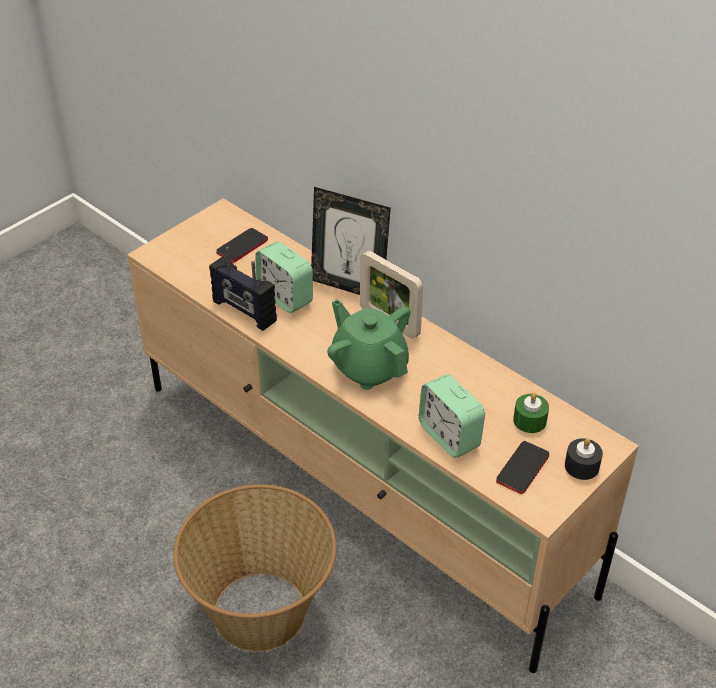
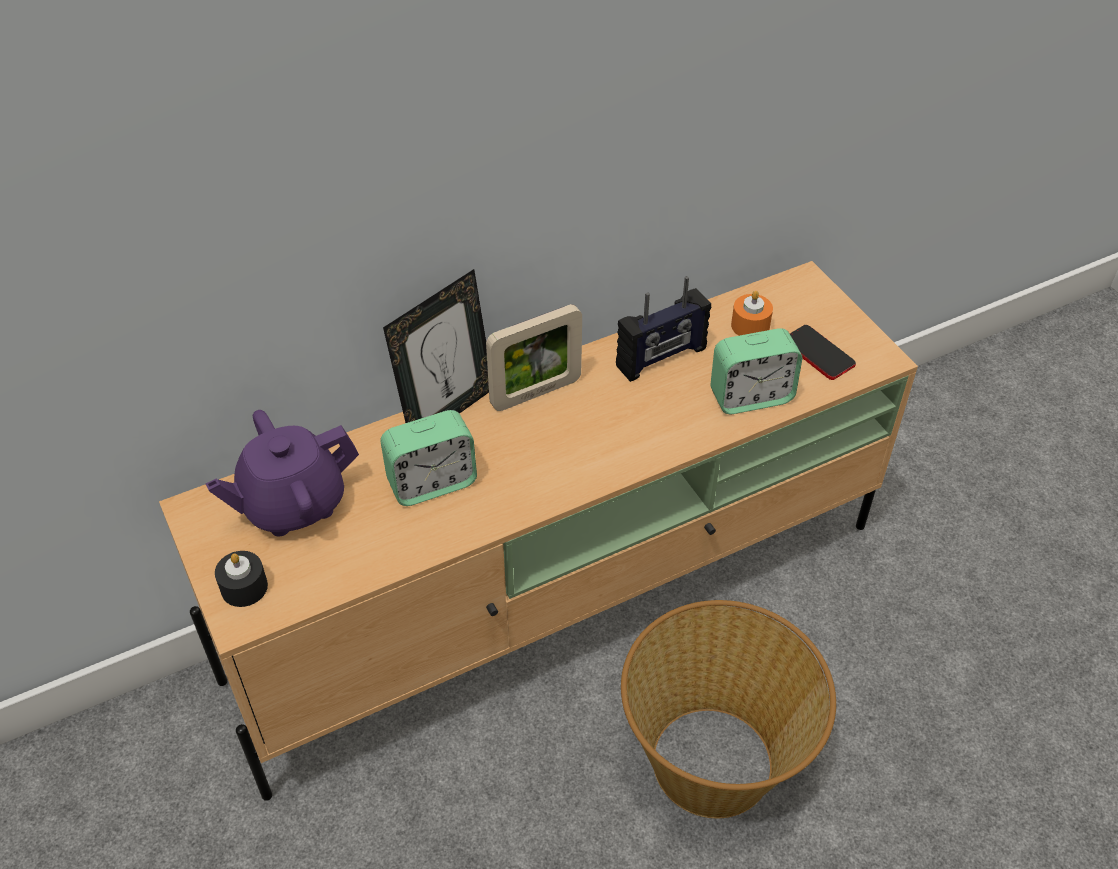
camera: 70 degrees left, 5 degrees up
radio [209,247,277,331] -> radio moved to [616,276,711,382]
phone [216,228,268,263] -> purple teapot [206,410,359,536]
green teapot [327,300,410,390] -> none
green candle [513,393,549,433] -> orange candle [731,291,773,336]
black candle [565,438,603,480] -> black candle moved to [215,551,268,607]

